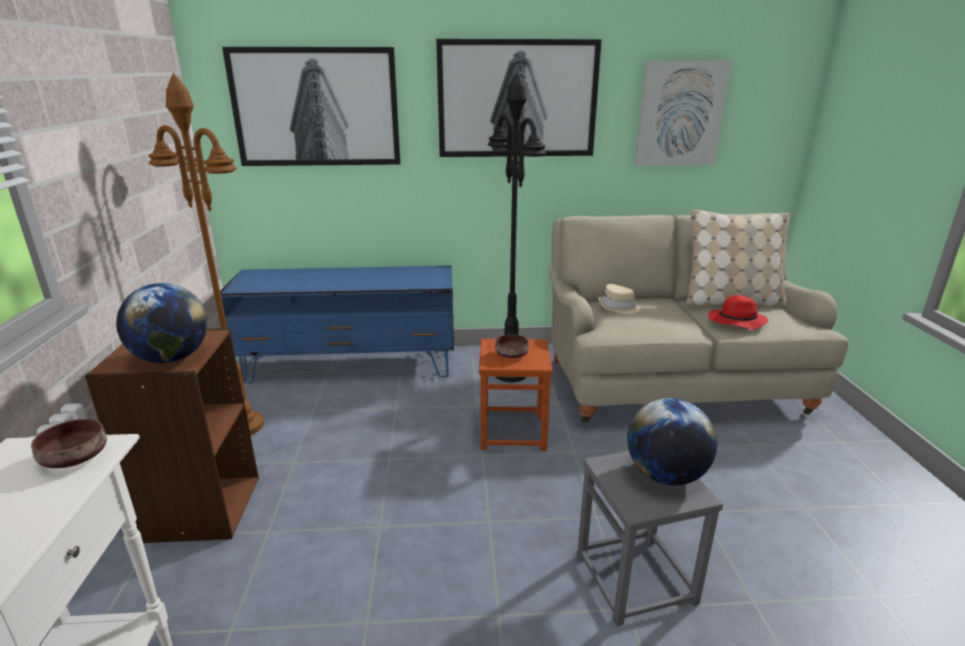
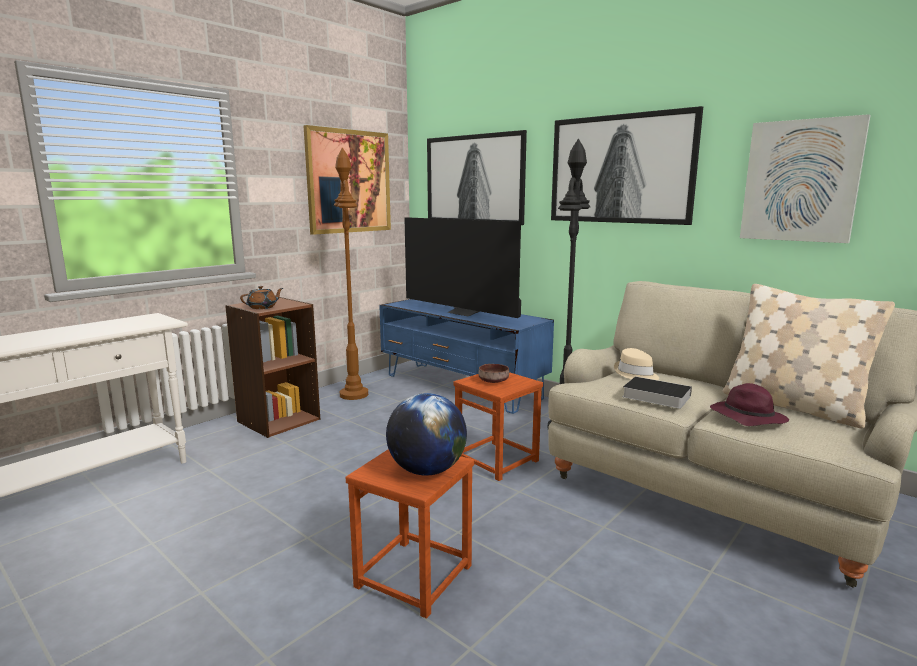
camera: 45 degrees right, 10 degrees down
brown bowl [31,419,107,468] -> none
globe [116,283,208,363] -> brown teapot [240,286,283,309]
grey stool [577,451,723,626] -> brown stool [346,449,474,619]
red hat [708,295,768,330] -> purple hat [710,383,789,426]
none -> picture [303,125,391,235]
none -> television [404,217,521,318]
none -> book [622,376,692,409]

